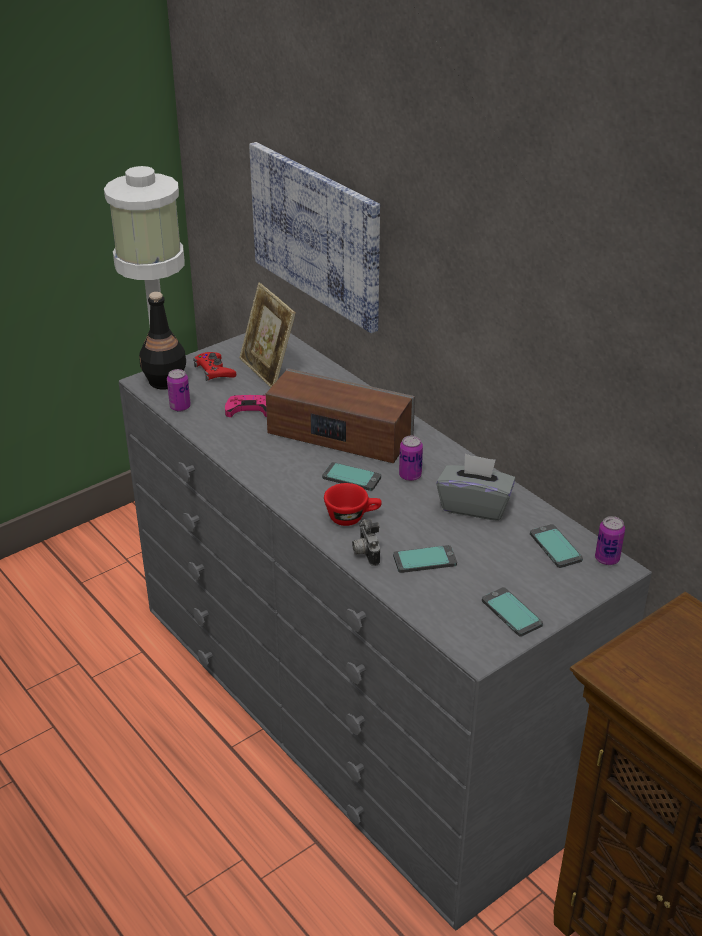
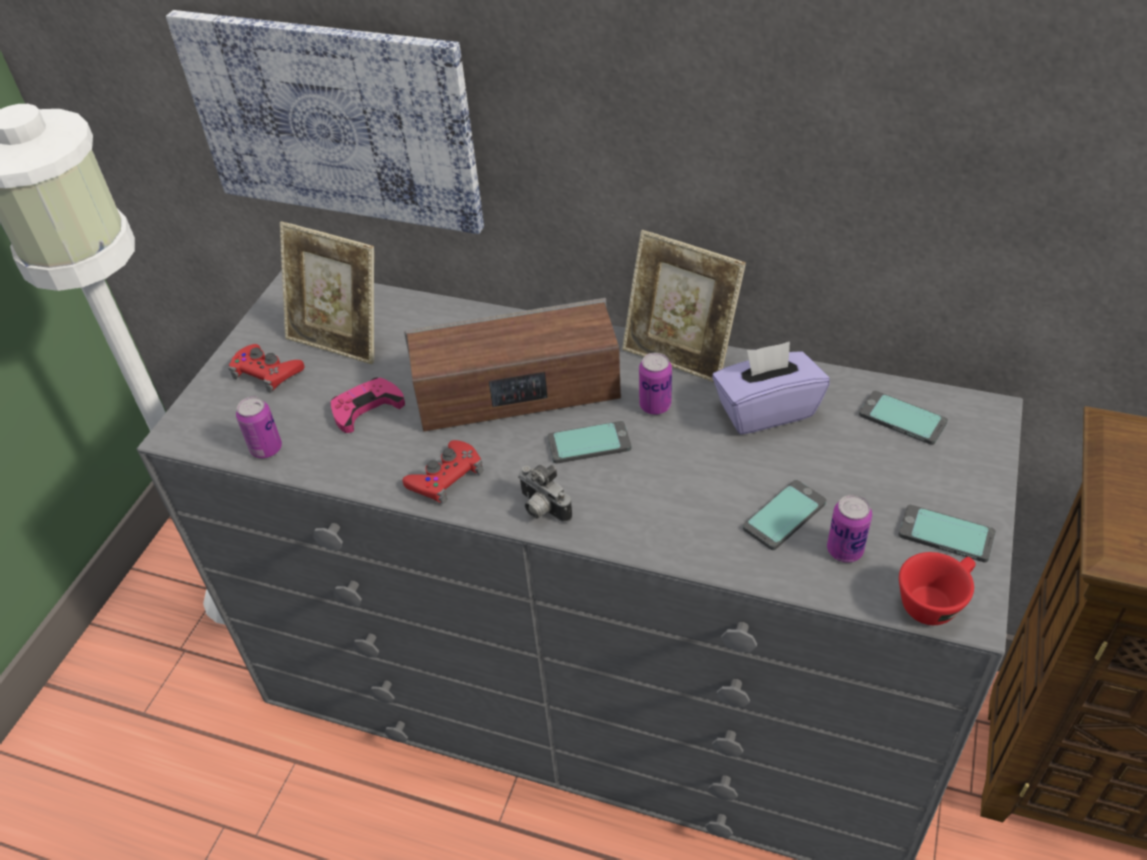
camera: 30 degrees left, 10 degrees up
black bottle [139,292,186,390] -> none
red cup [324,483,382,526] -> red cup moved to [899,552,976,625]
camera [352,519,380,566] -> camera moved to [518,465,573,523]
grey tissue box [437,453,516,521] -> purple tissue box [712,342,830,435]
can [595,516,625,565] -> can moved to [827,495,872,563]
none -> red game controller [402,440,483,504]
none -> picture frame [622,230,746,382]

